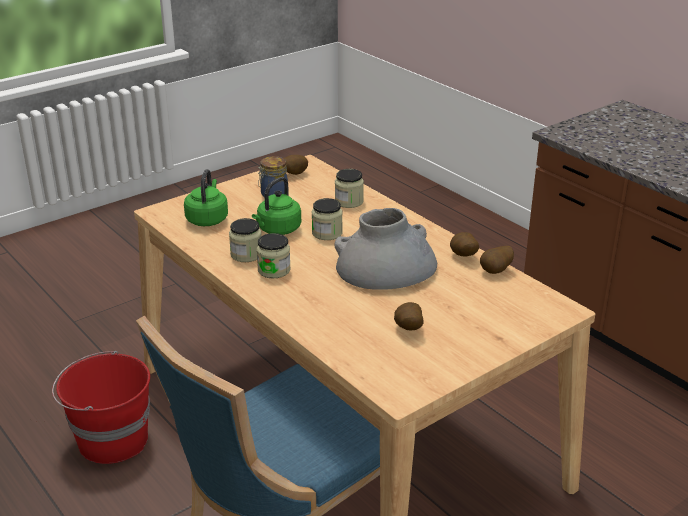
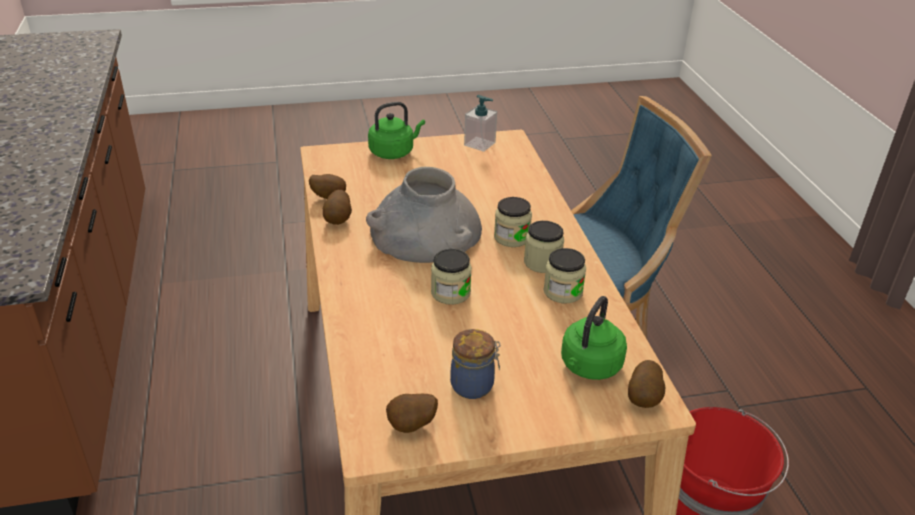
camera: 155 degrees left, 5 degrees up
green kettle [252,177,301,235] -> green kettle moved to [368,102,425,159]
jar [335,169,364,208] -> jar moved to [494,197,532,247]
potato [394,302,424,330] -> potato moved to [628,360,665,408]
none -> soap dispenser [464,95,497,152]

